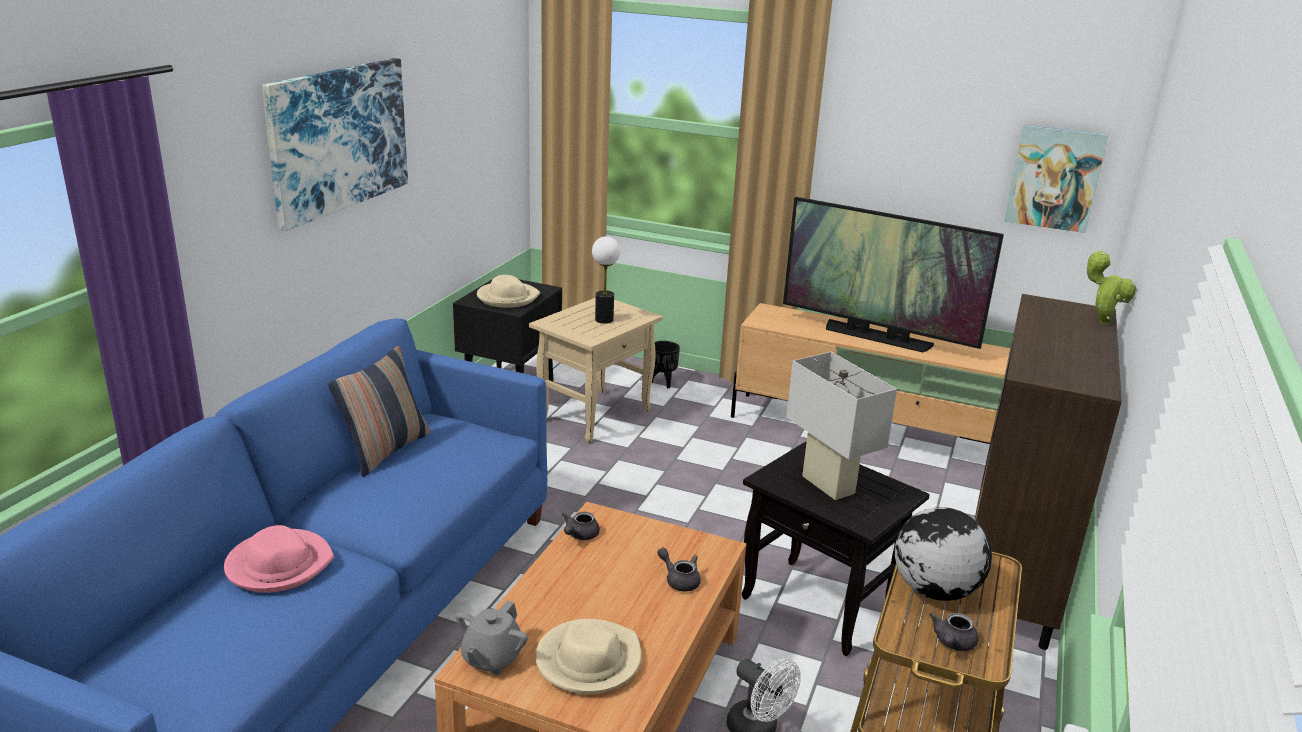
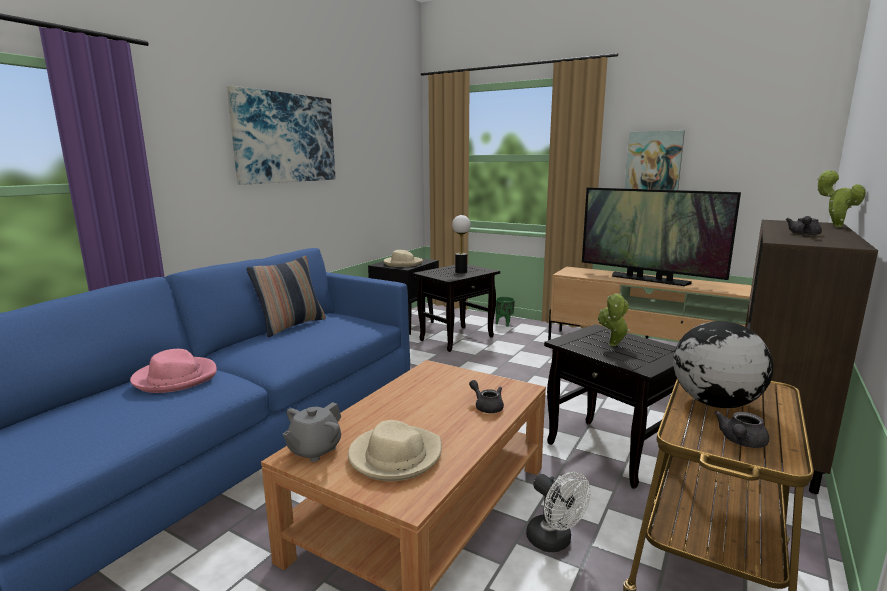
camera: 10 degrees right, 10 degrees down
beige side table [529,298,663,443] -> black side table [412,264,500,352]
grey teapot [562,512,600,540] -> grey teapot moved to [786,216,822,235]
black planter [652,341,680,388] -> green planter [496,297,515,327]
white table lamp [786,352,897,500] -> potted plant [598,293,630,346]
picture [1004,124,1108,233] -> picture moved to [625,131,685,190]

